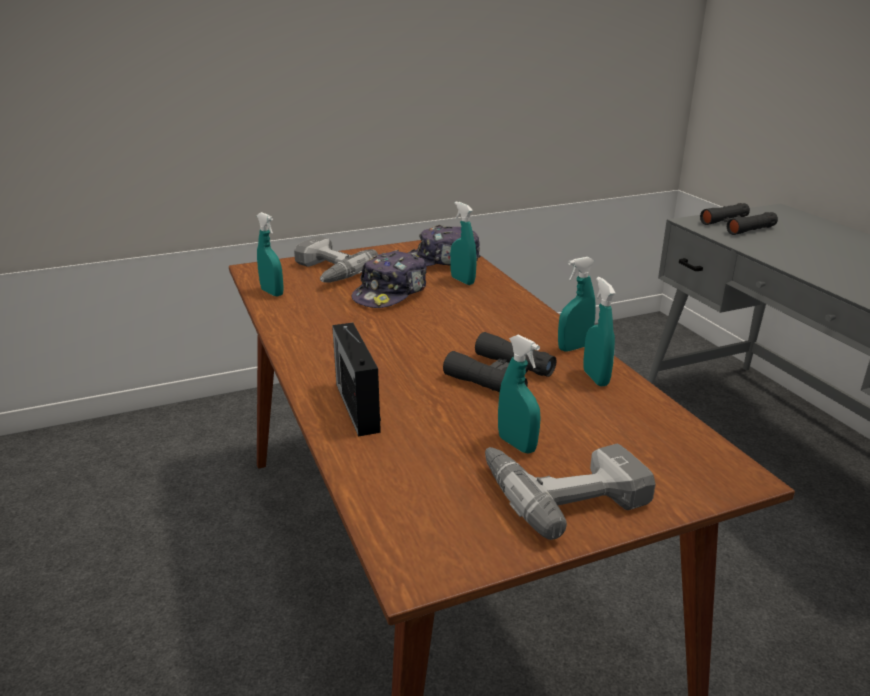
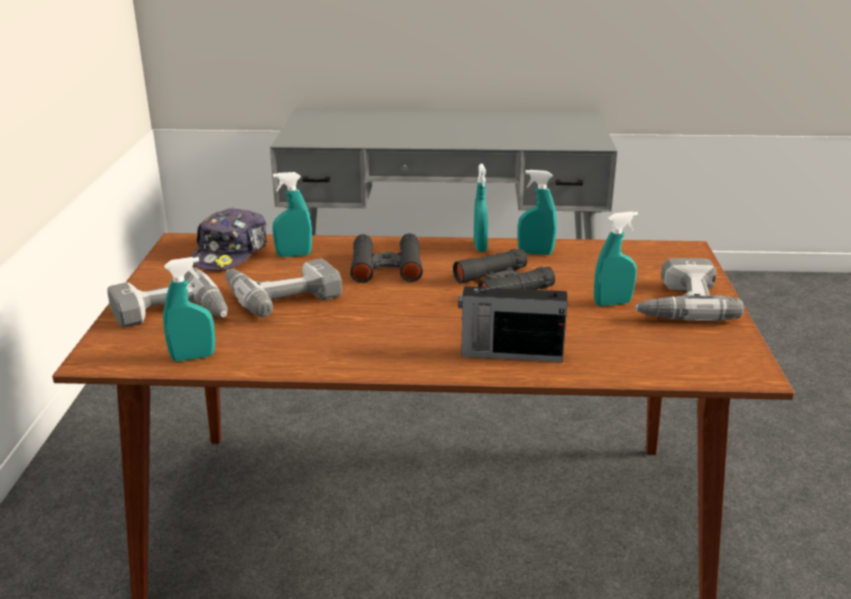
camera: 65 degrees left, 0 degrees up
cap [352,250,427,308] -> power drill [225,258,342,318]
black binoculars [700,203,778,235] -> black binoculars moved to [350,233,423,283]

